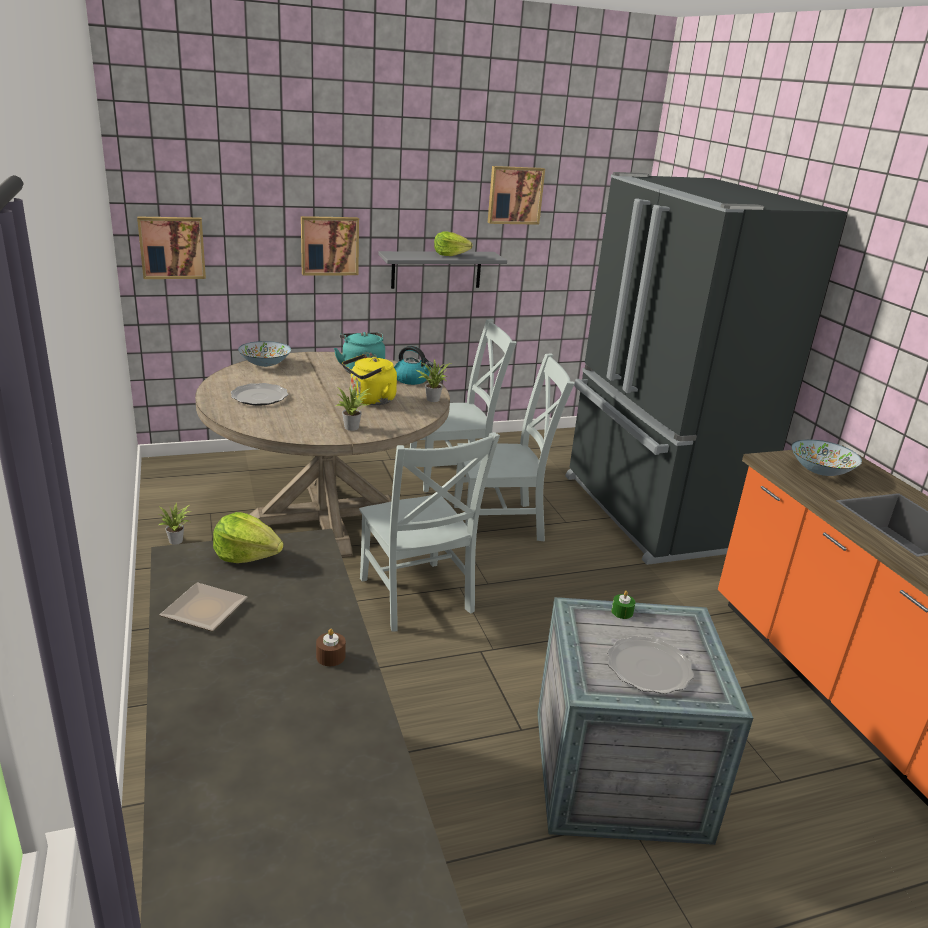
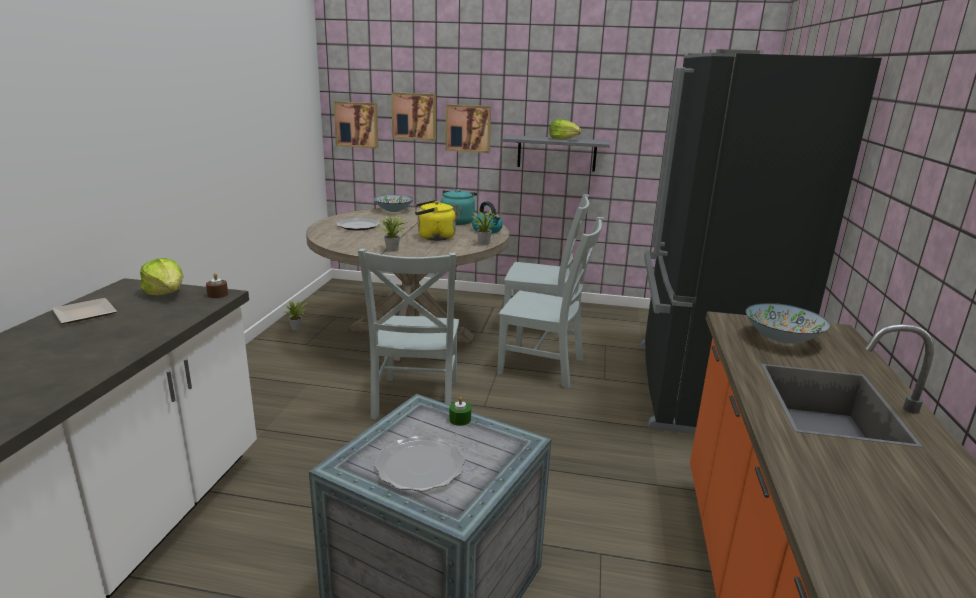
camera: 30 degrees right, 5 degrees down
brown candle [316,629,346,666] -> brown candle moved to [206,273,228,298]
picture [488,166,545,225] -> picture moved to [391,92,436,141]

